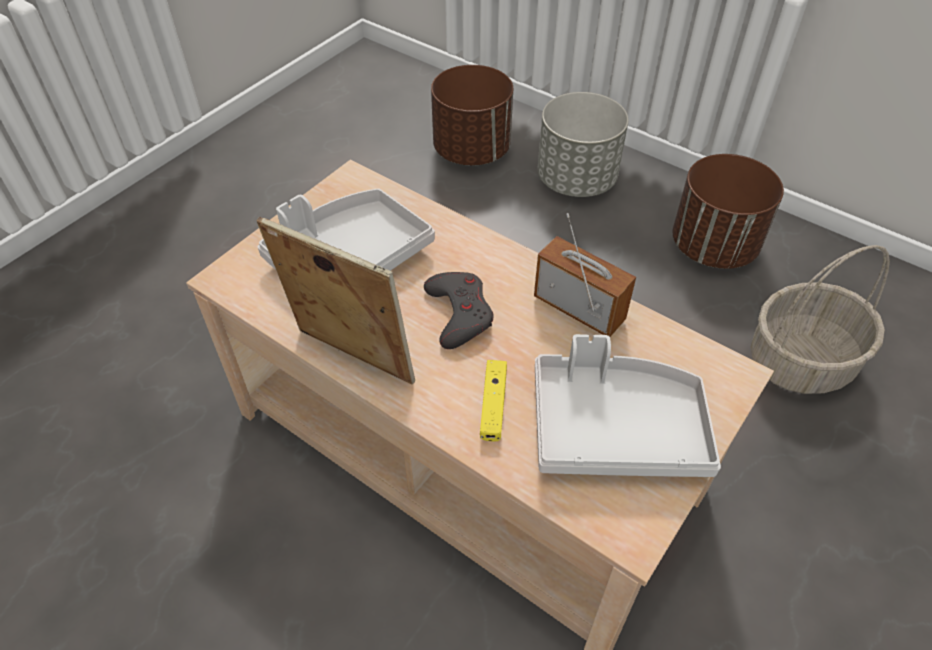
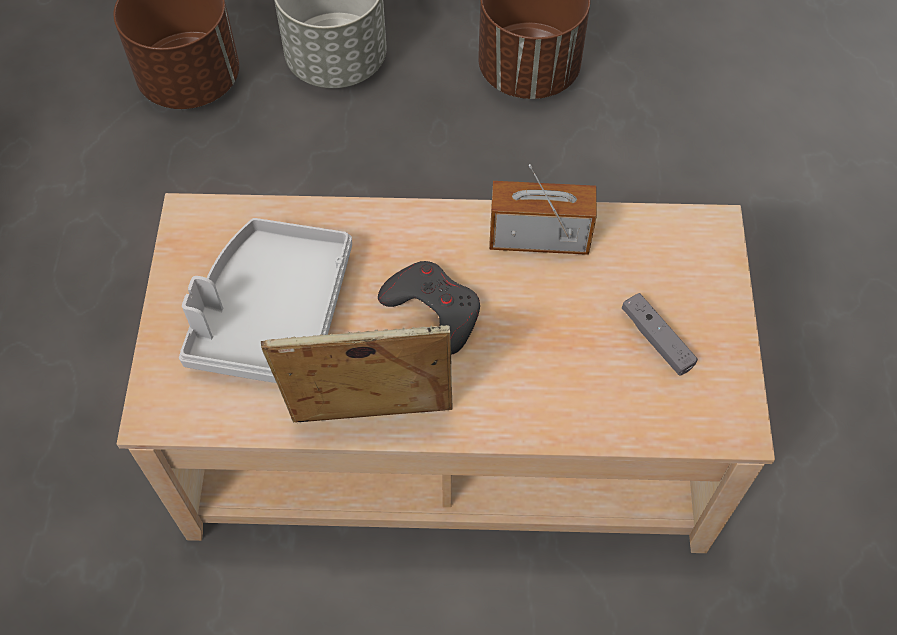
camera: 35 degrees left, 10 degrees up
yellow game controller [480,360,507,442] -> none
grey tray [535,334,721,477] -> grey game controller [622,293,698,376]
basket [751,245,890,394] -> none

